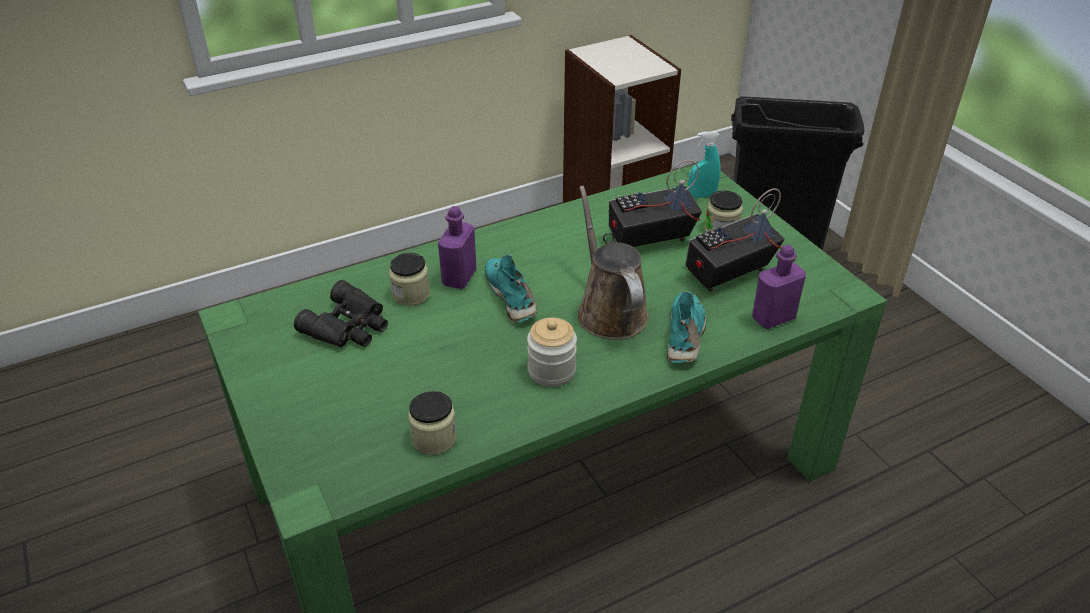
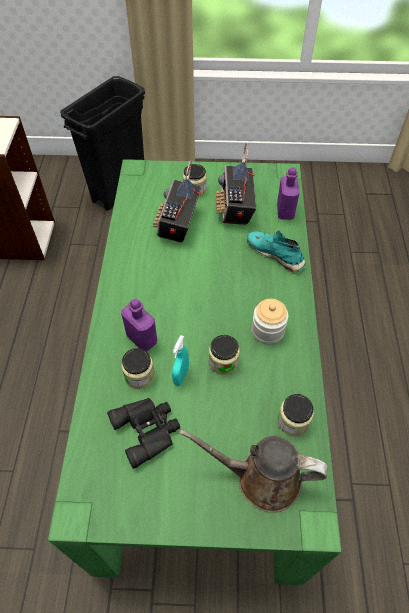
camera: 60 degrees left, 15 degrees up
turquoise shoe [485,255,537,323] -> none
brown watering can [578,186,649,340] -> brown watering can moved to [179,429,328,513]
turquoise spray bottle [688,131,721,198] -> turquoise spray bottle moved to [172,335,189,386]
none -> jar [209,335,240,375]

